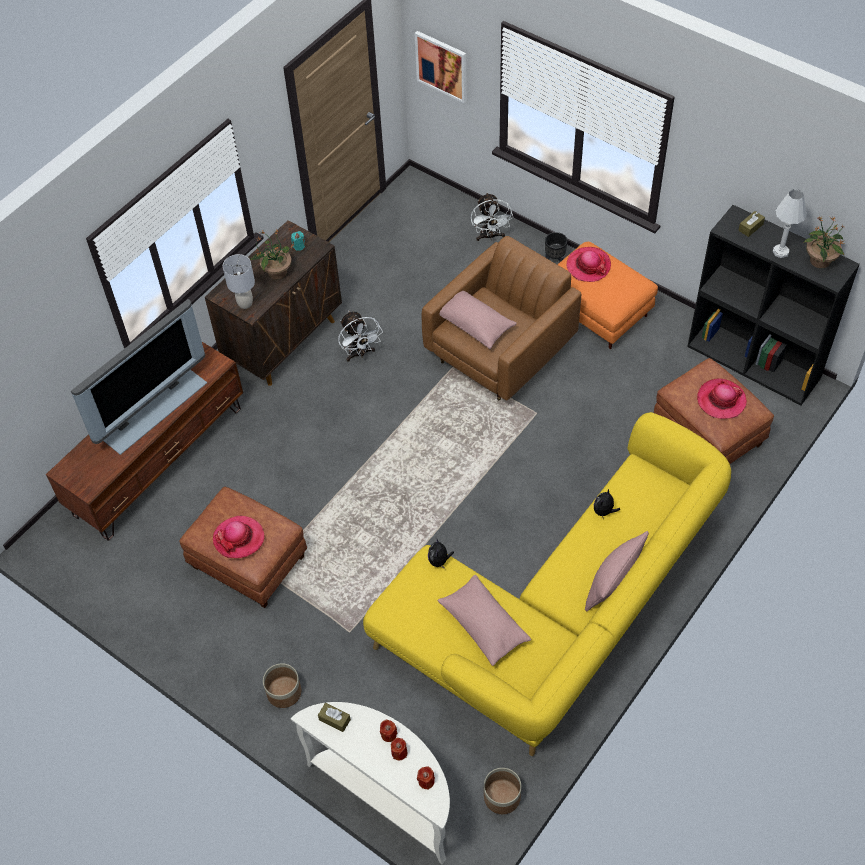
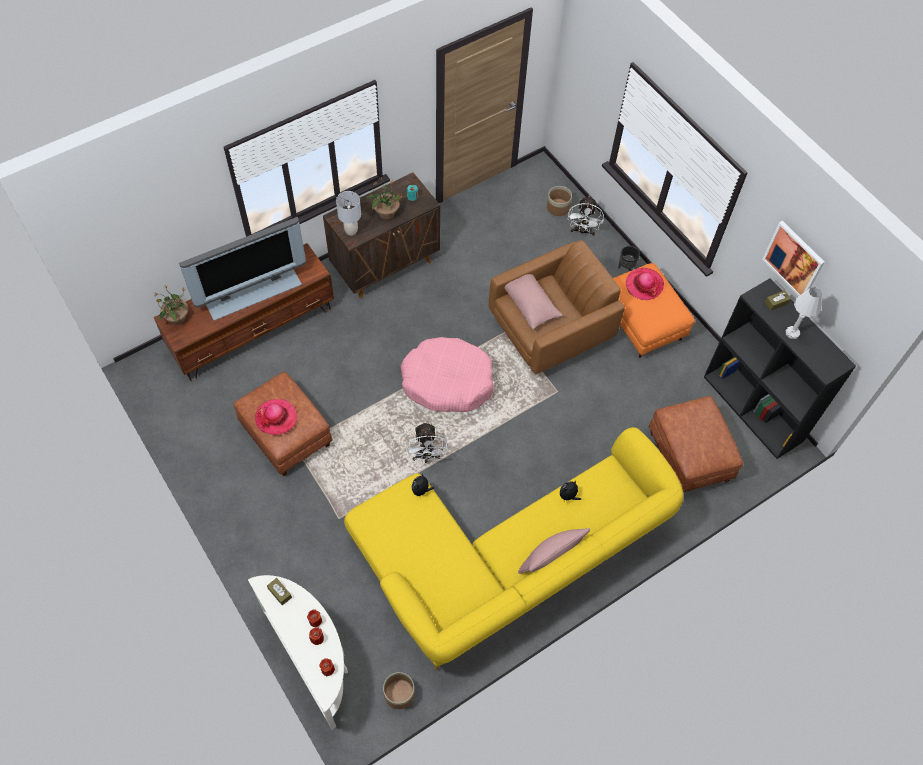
camera: 15 degrees right, 5 degrees up
planter [263,663,301,708] -> planter moved to [547,186,572,216]
white fan [338,311,383,362] -> white fan moved to [406,422,447,463]
picture [415,31,467,103] -> picture moved to [762,221,825,296]
pink pillow [437,575,531,666] -> none
hat [697,378,747,419] -> none
potted plant [804,216,845,268] -> potted plant moved to [154,285,189,325]
none -> pink dog bed [401,337,494,412]

